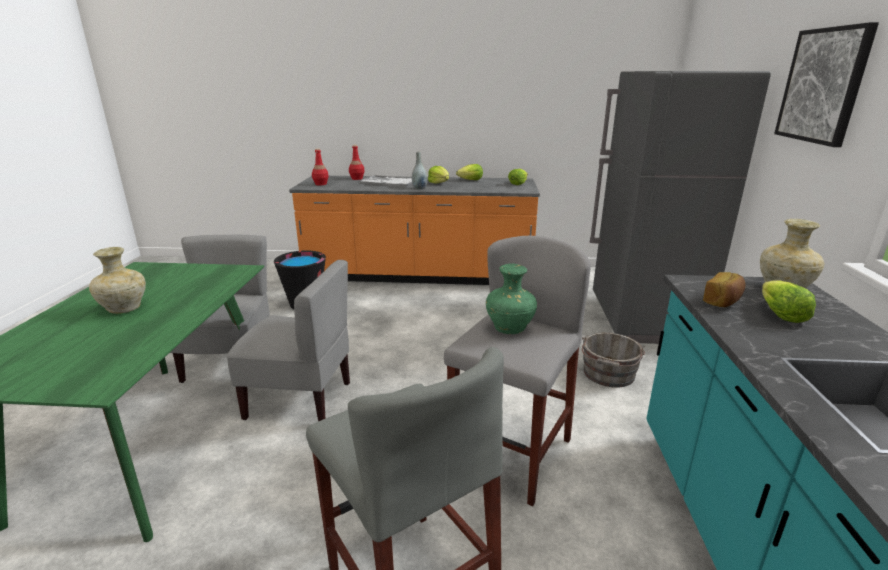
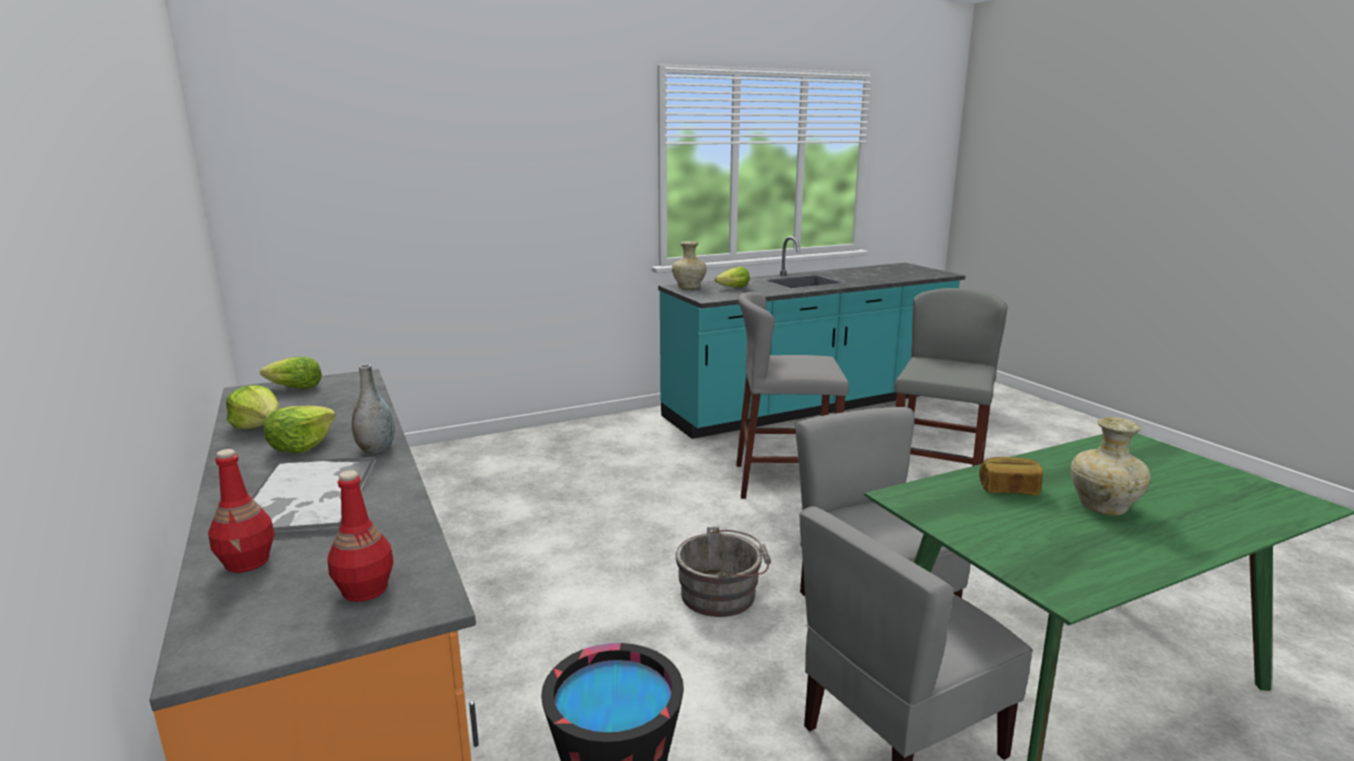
camera: 120 degrees left, 5 degrees down
green vase [486,263,537,334] -> none
grey bucket [582,332,645,388] -> grey bucket moved to [675,527,771,617]
grey fridge [590,71,771,344] -> none
bread [703,272,746,307] -> bread moved to [979,457,1043,495]
picture [774,22,879,147] -> none

